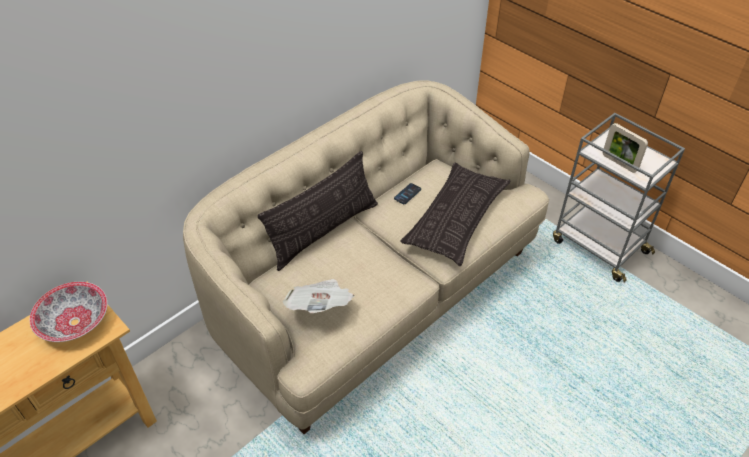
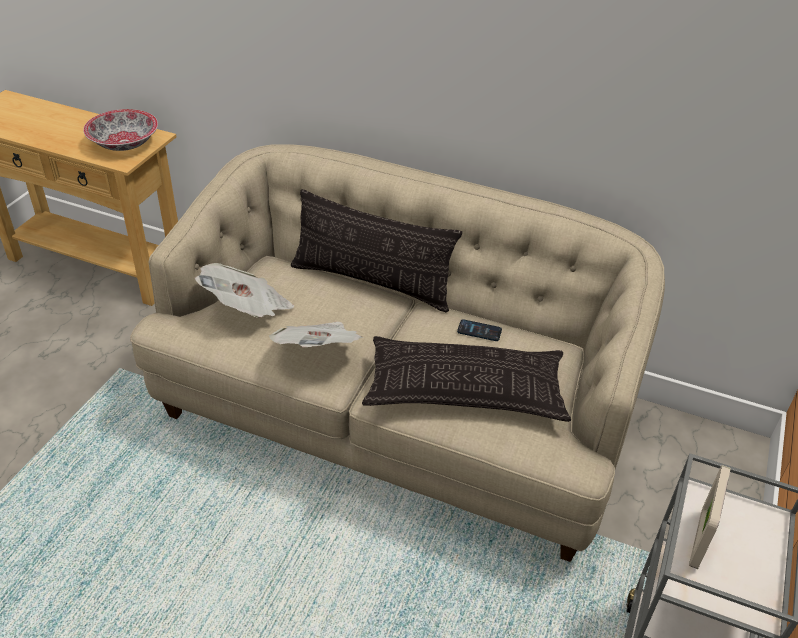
camera: 65 degrees right, 5 degrees down
none -> newspaper [269,322,363,347]

